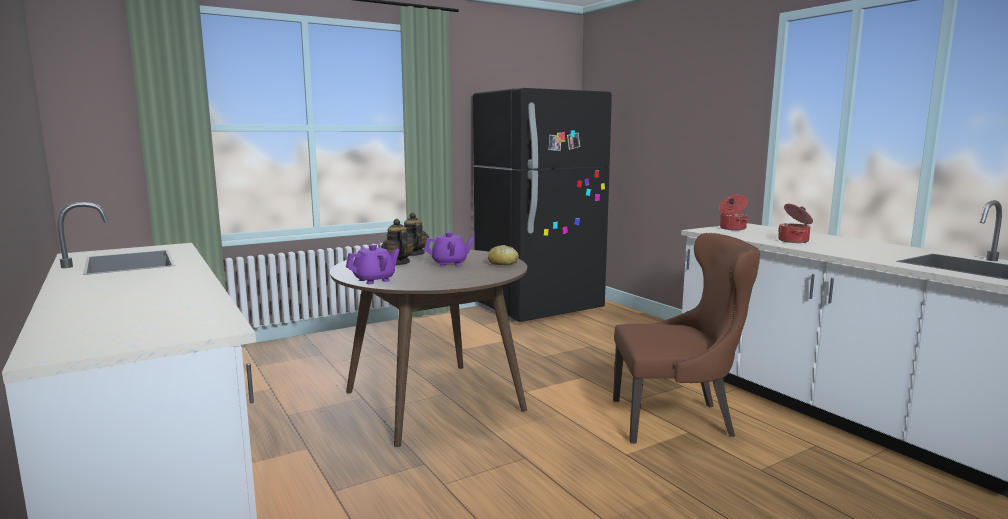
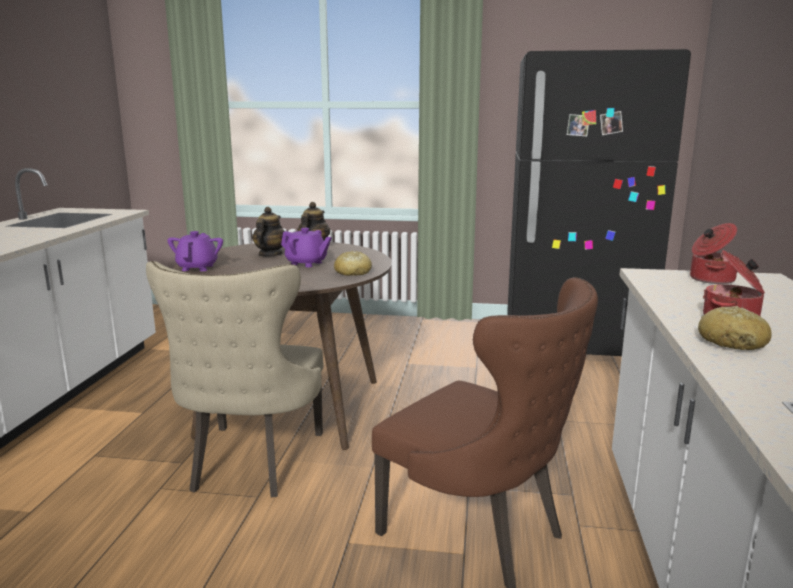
camera: 40 degrees right, 5 degrees up
purple teapot [346,245,400,284] -> purple teapot turned 90 degrees counterclockwise [167,231,223,271]
none -> beige chair [146,261,323,498]
none -> bread [698,306,772,350]

